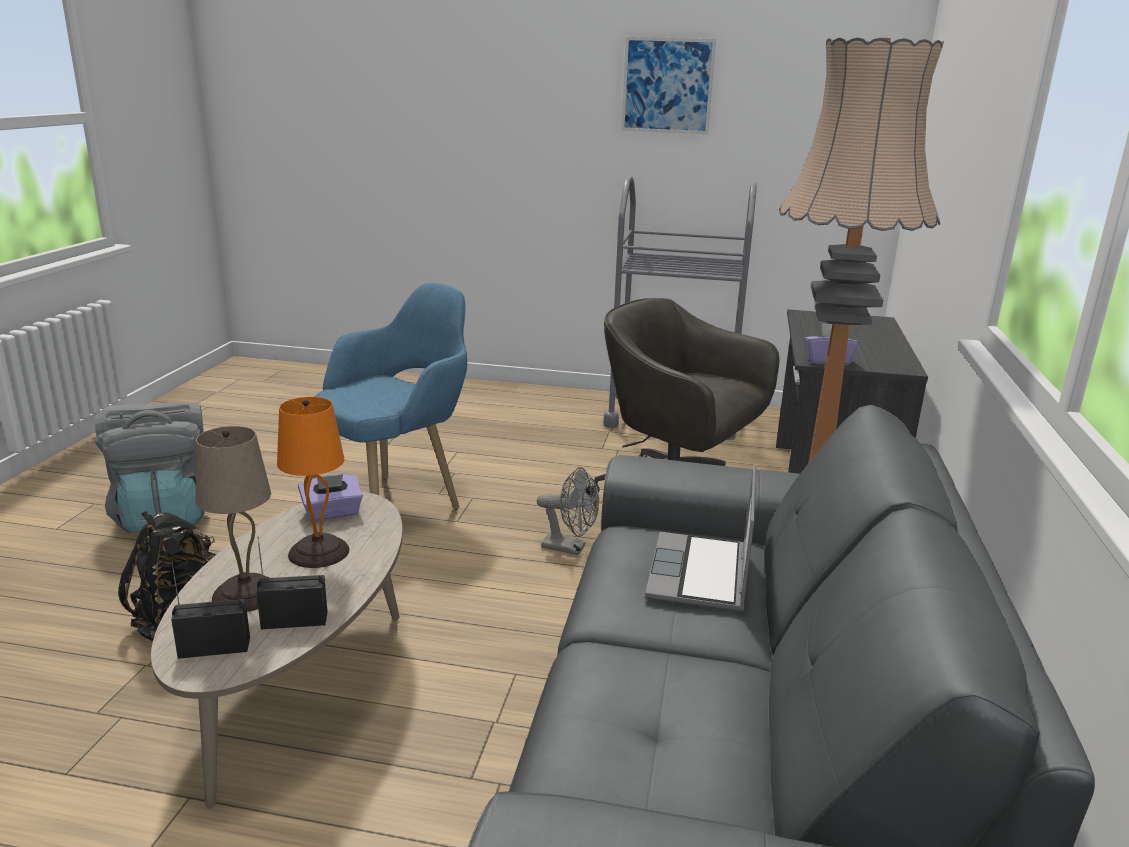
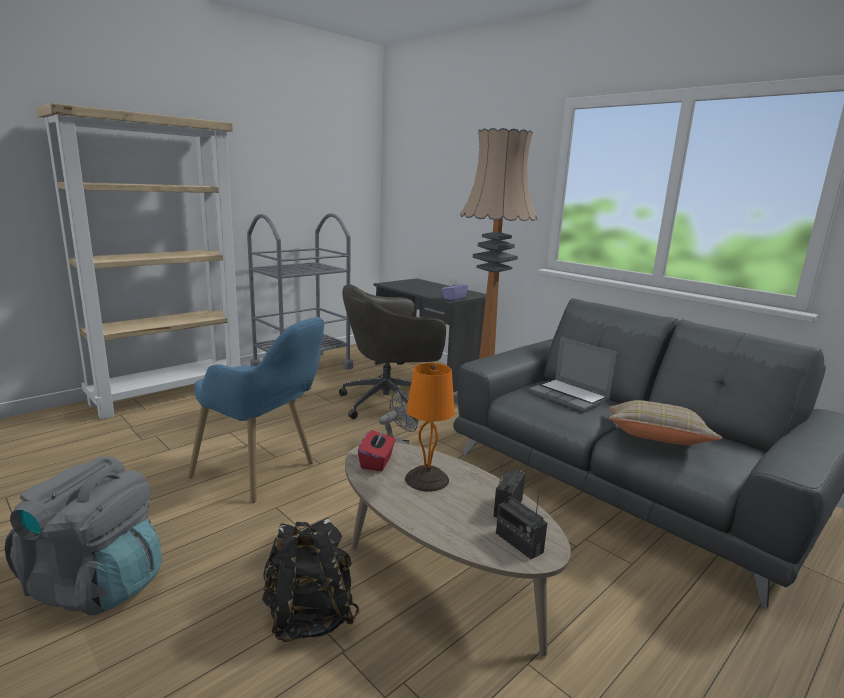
camera: 55 degrees left, 5 degrees down
radio [171,561,250,659] -> radio turned 60 degrees counterclockwise [496,494,547,559]
beige table lamp [196,426,271,612] -> none
purple tissue box [298,474,363,522] -> red tissue box [358,429,396,471]
blue armchair [312,283,467,510] -> blue armchair turned 135 degrees clockwise [188,317,324,503]
picture [621,37,716,134] -> none
none -> beige bookcase [36,103,240,420]
none -> beige pillow [609,400,723,445]

